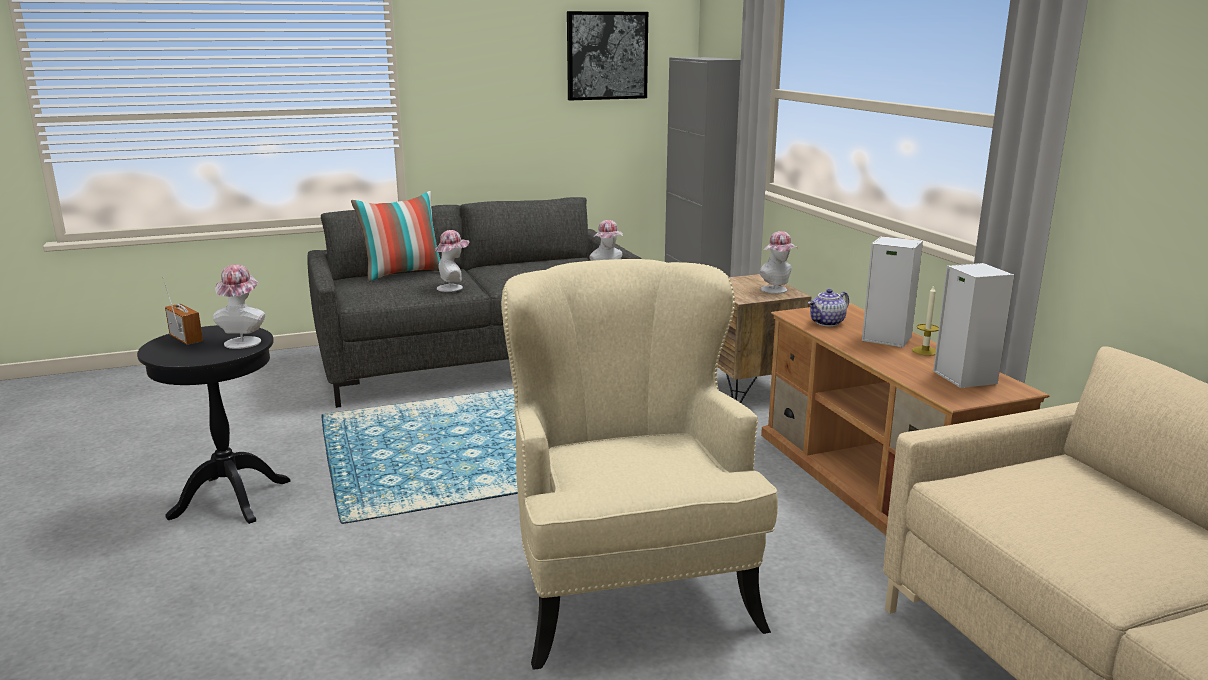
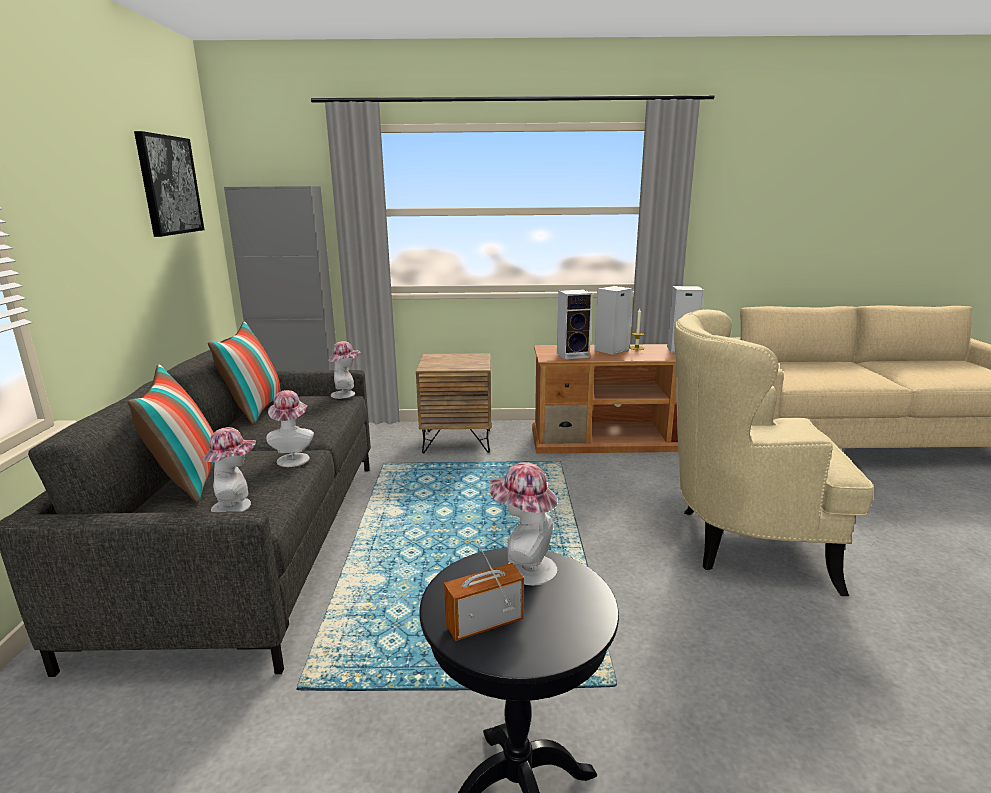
camera: 70 degrees left, 0 degrees up
hat [759,231,798,294] -> hat moved to [203,427,256,512]
teapot [808,289,849,327] -> speaker [557,289,593,360]
none -> pillow [208,321,281,424]

